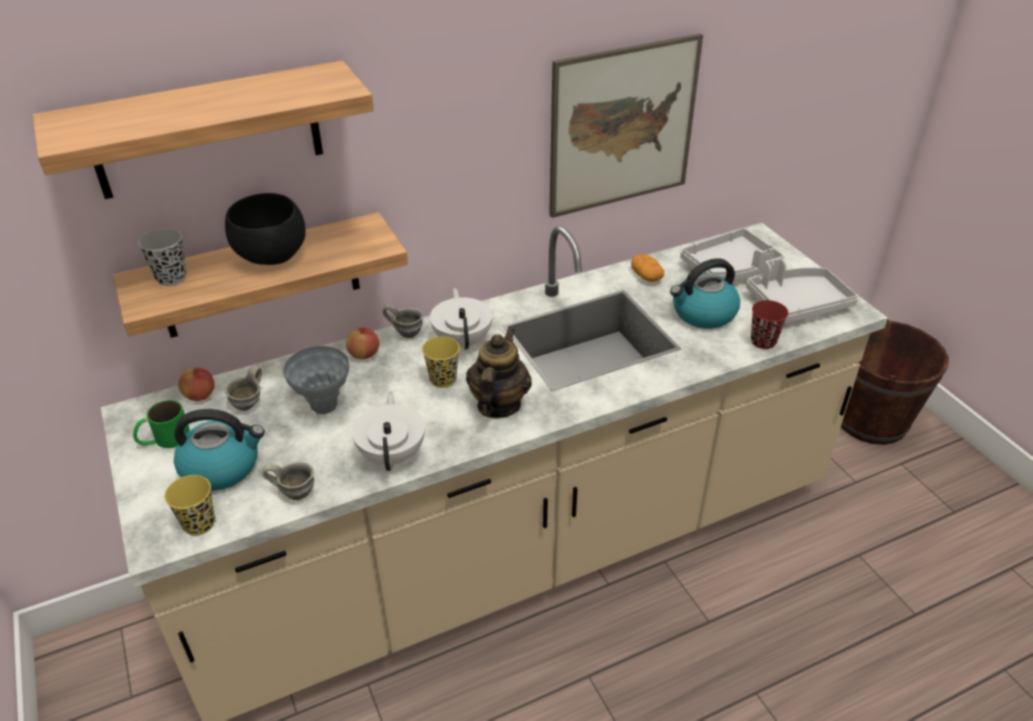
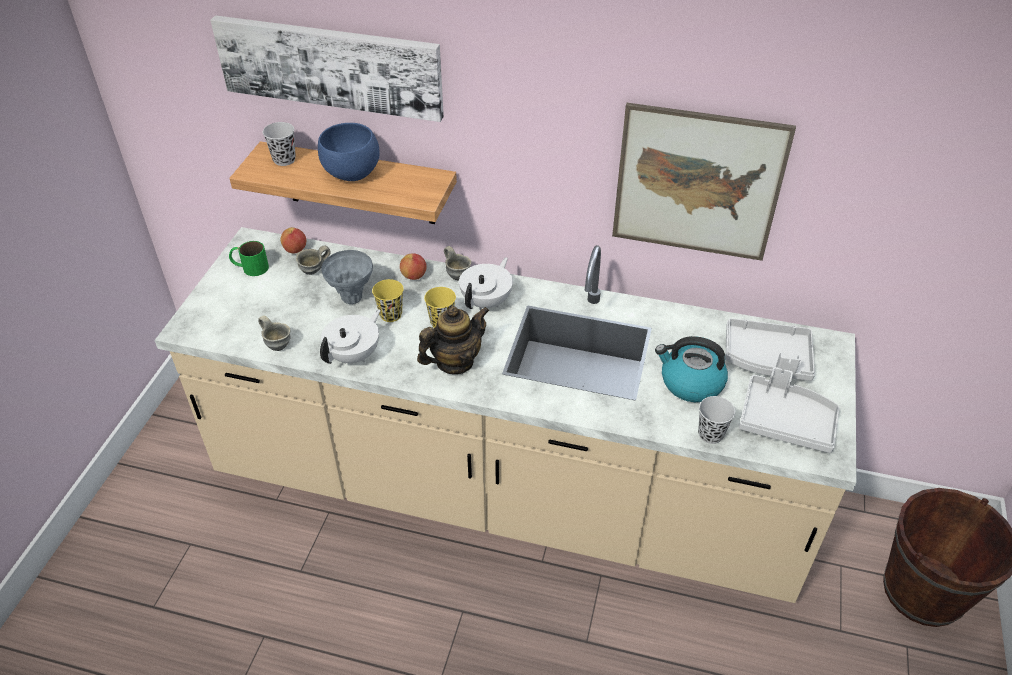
camera: 40 degrees right, 5 degrees up
shelf [32,60,374,199] -> picture [210,15,444,122]
yellow cup [164,475,215,536] -> yellow cup moved to [372,279,404,322]
kettle [174,409,265,491] -> none
black bowl [225,193,306,265] -> blue bowl [318,123,380,181]
potato [631,254,664,282] -> none
red cup [751,300,789,349] -> black cup [698,396,735,444]

